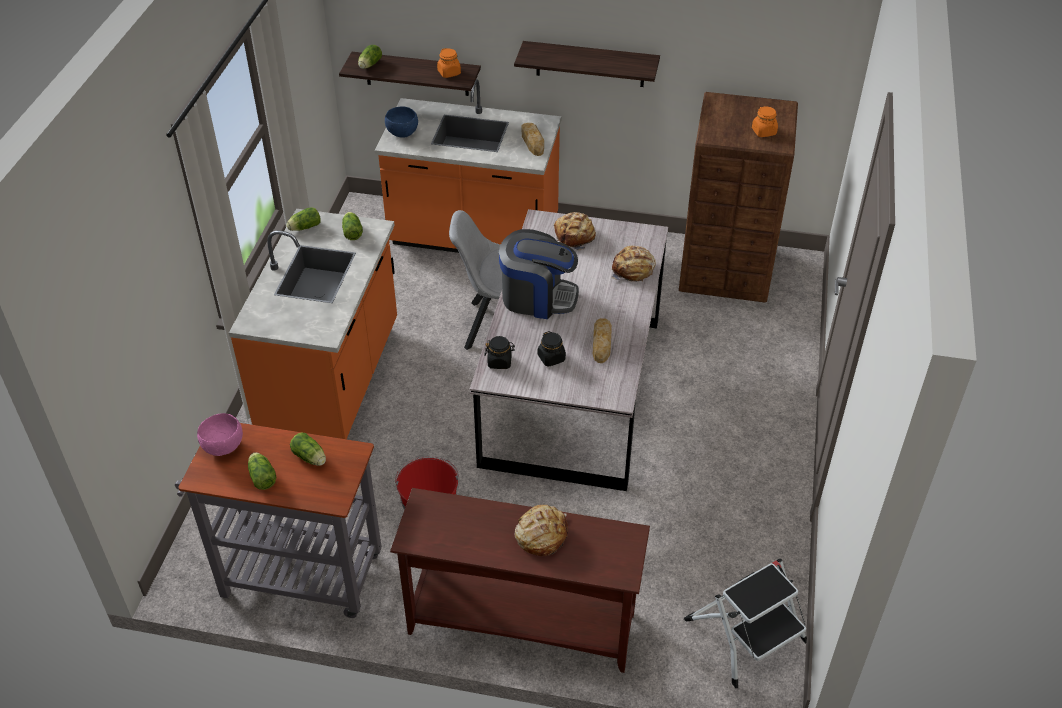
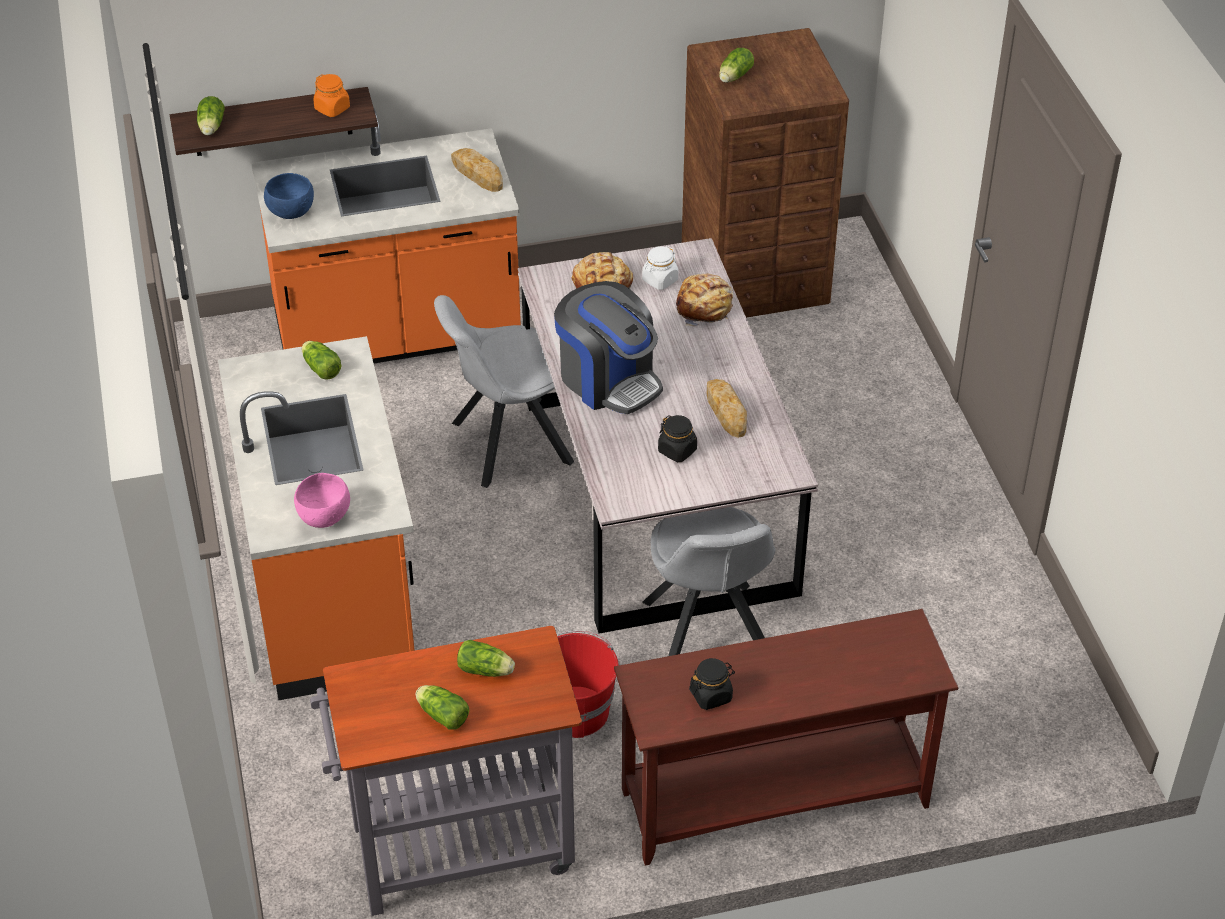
camera: 25 degrees left, 0 degrees up
pink bowl [197,413,243,456] -> pink bowl moved to [294,473,350,528]
lettuce [286,207,321,231] -> lettuce moved to [719,48,754,83]
black jar [484,336,515,369] -> black jar moved to [689,658,735,710]
coffee machine [499,229,579,319] -> coffee machine turned 60 degrees clockwise [554,281,663,414]
shelf [514,41,660,87] -> none
bread [515,505,568,556] -> none
step ladder [684,559,807,688] -> none
orange jar [752,106,778,137] -> none
none -> white jar [642,246,678,290]
none -> grey chair [642,507,775,656]

